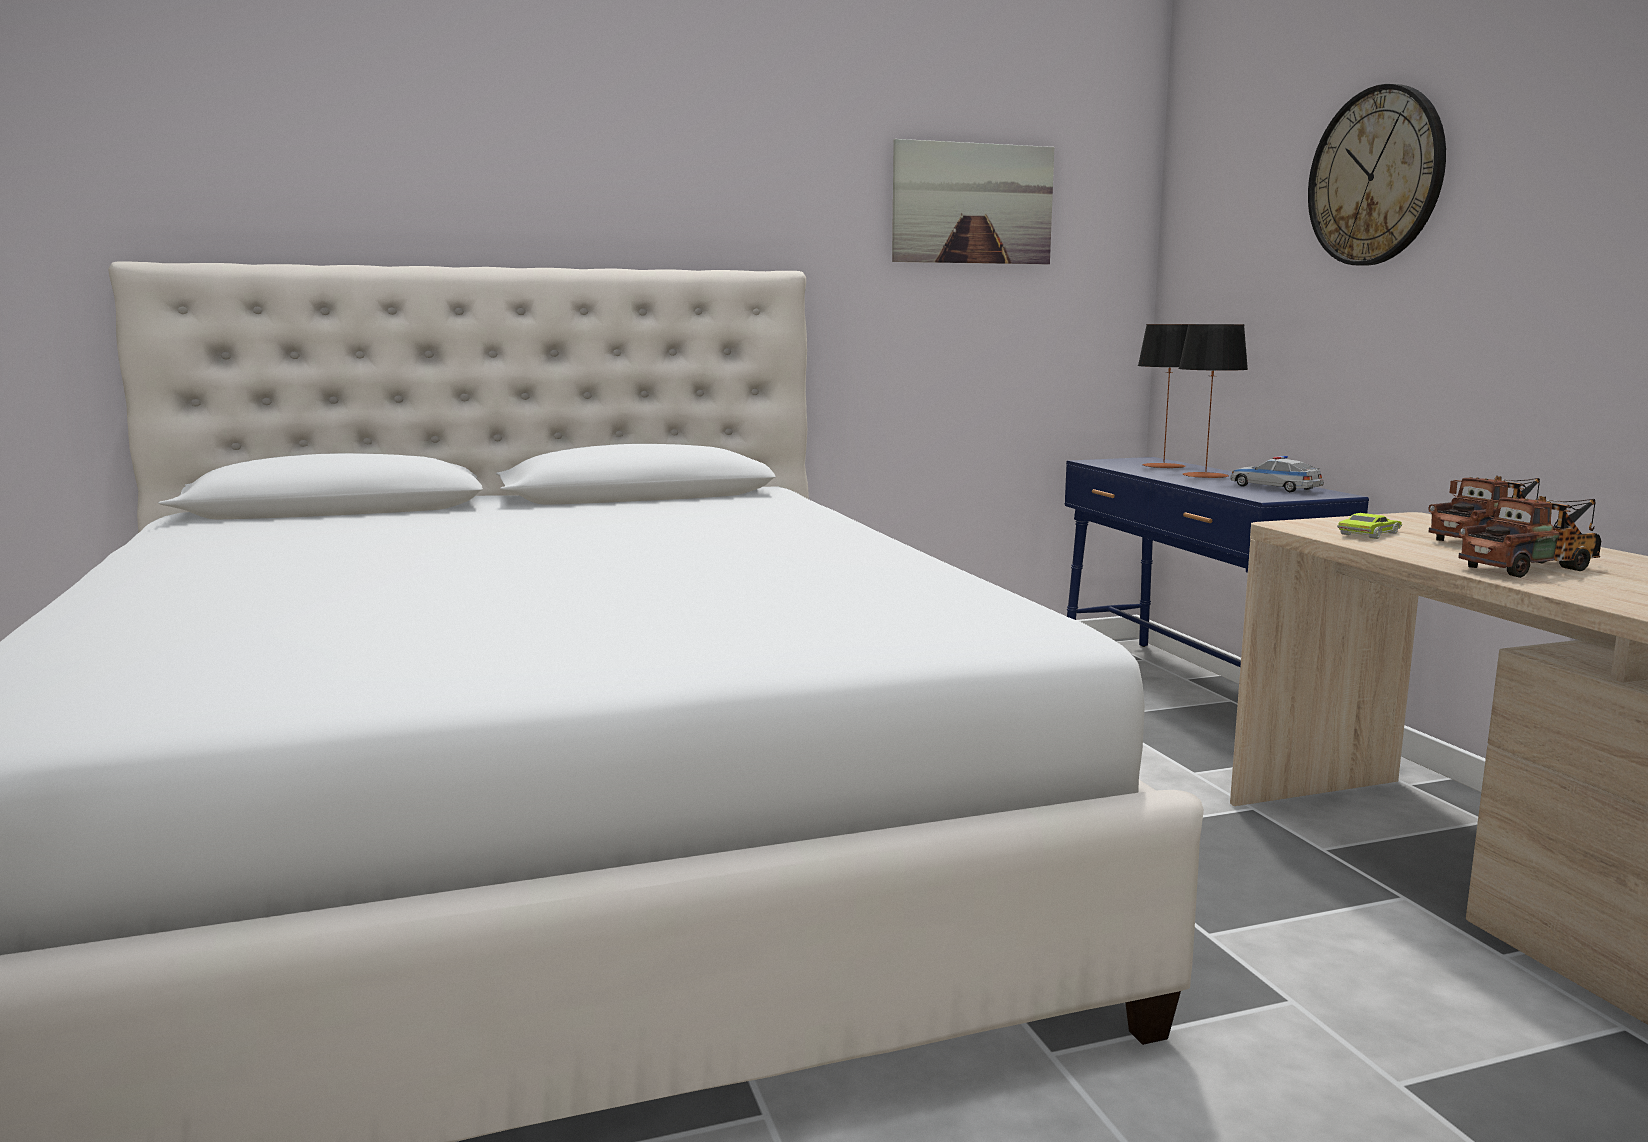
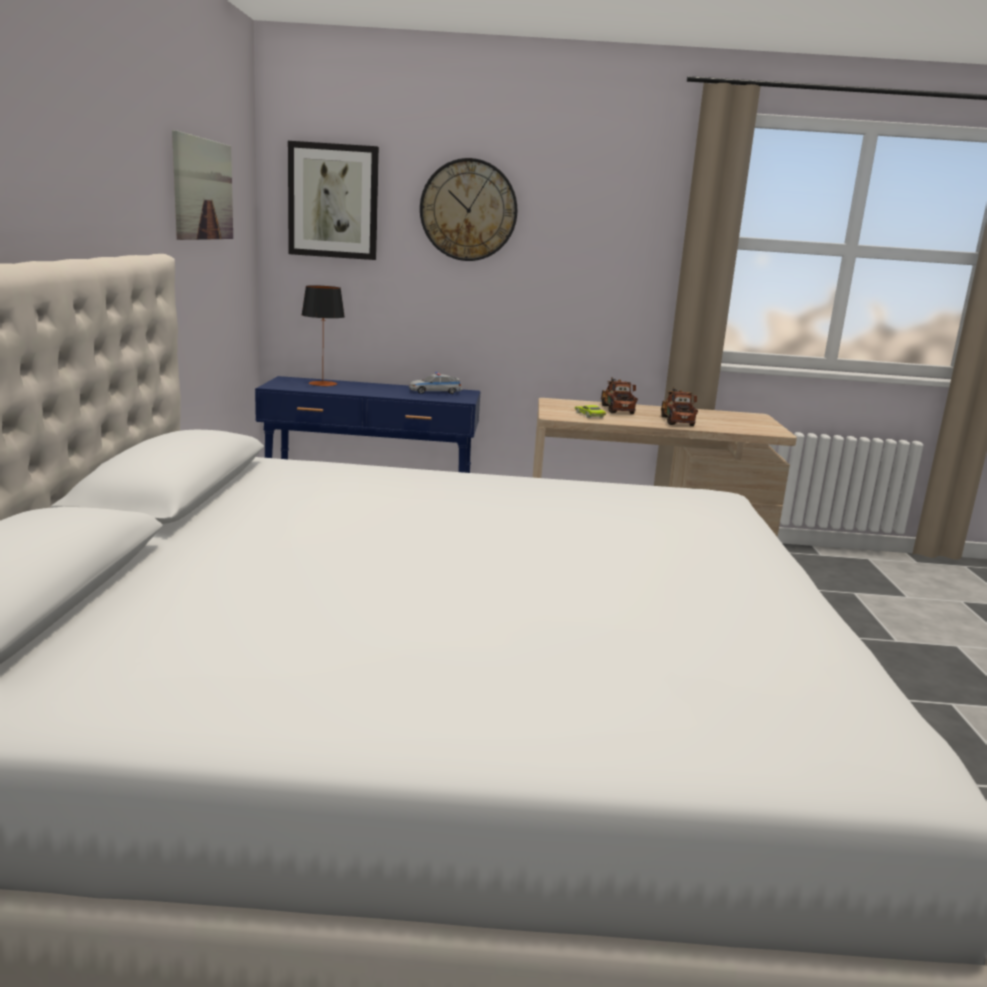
camera: 70 degrees left, 5 degrees up
table lamp [1178,324,1248,478] -> none
none -> picture [288,141,379,260]

